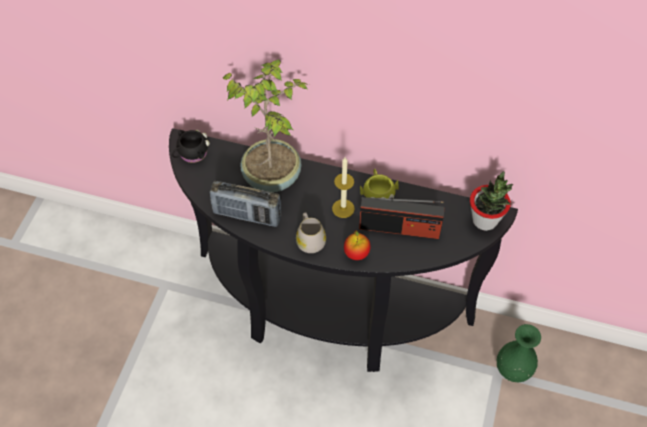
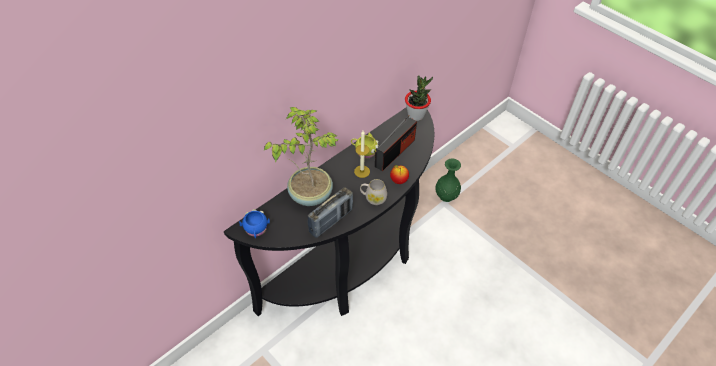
camera: 60 degrees left, 5 degrees down
black mug [172,130,210,163] -> blue mug [239,209,270,238]

